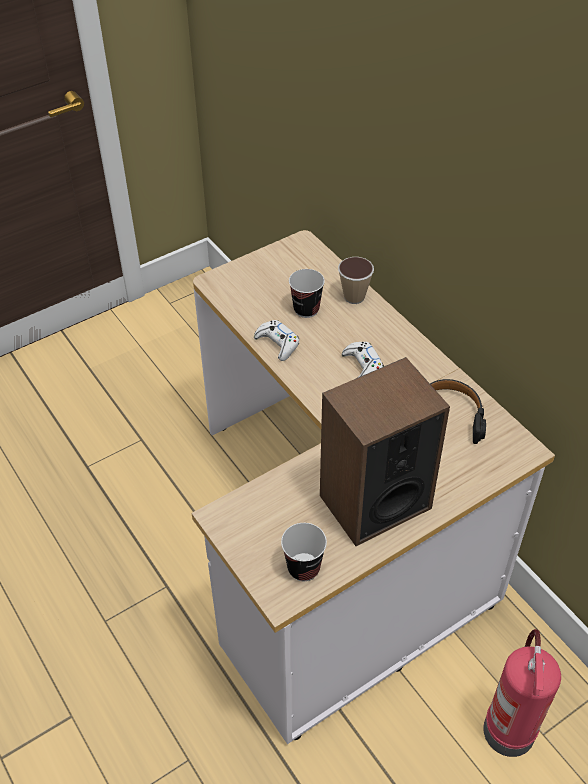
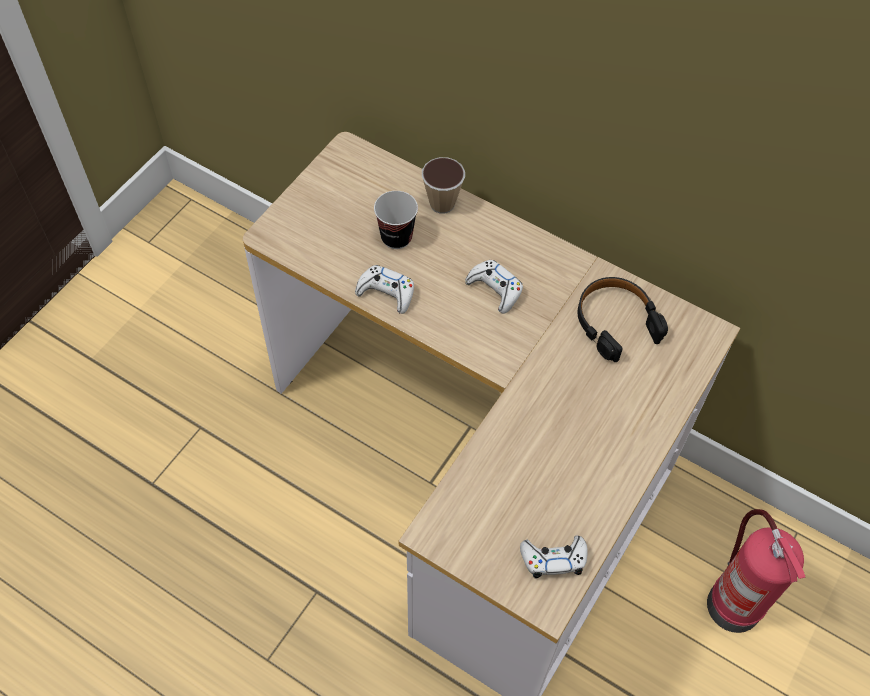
camera: 25 degrees left, 10 degrees up
cup [281,523,327,581] -> white game controller [520,535,588,579]
speaker [320,357,450,546] -> none

